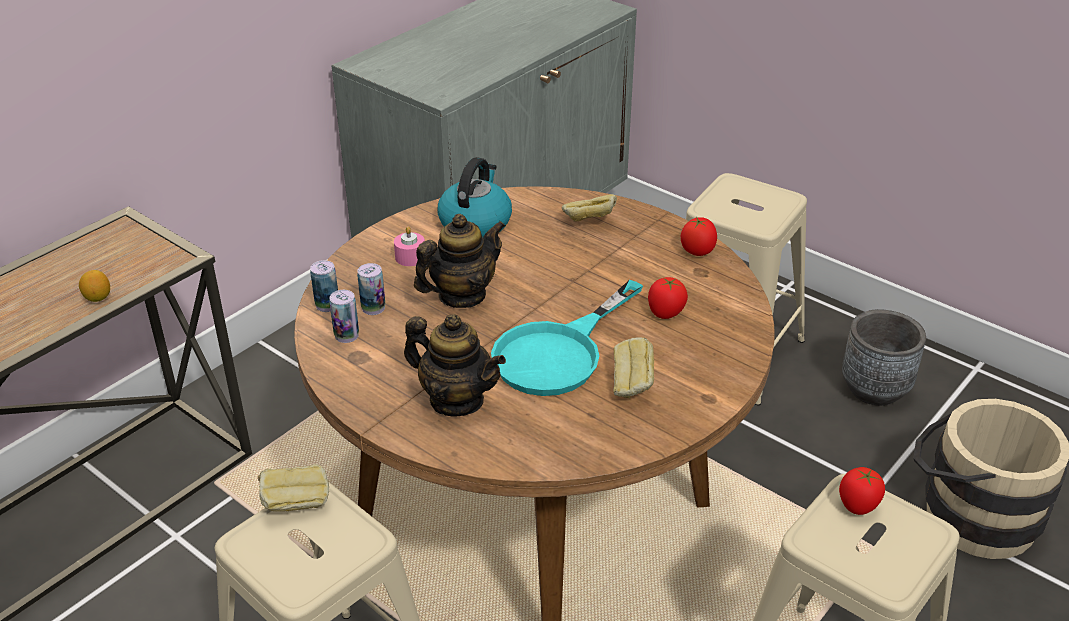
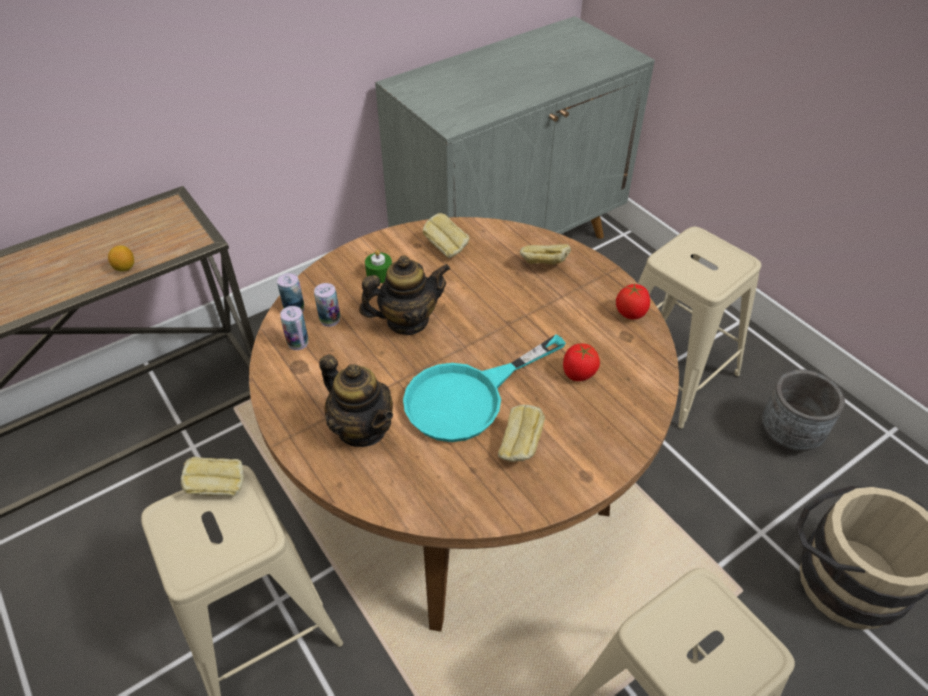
camera: 15 degrees right, 10 degrees up
pink candle [394,227,425,266] -> green candle [365,250,392,283]
kettle [437,157,512,237] -> bread [423,213,470,258]
tomato [839,467,885,515] -> none

